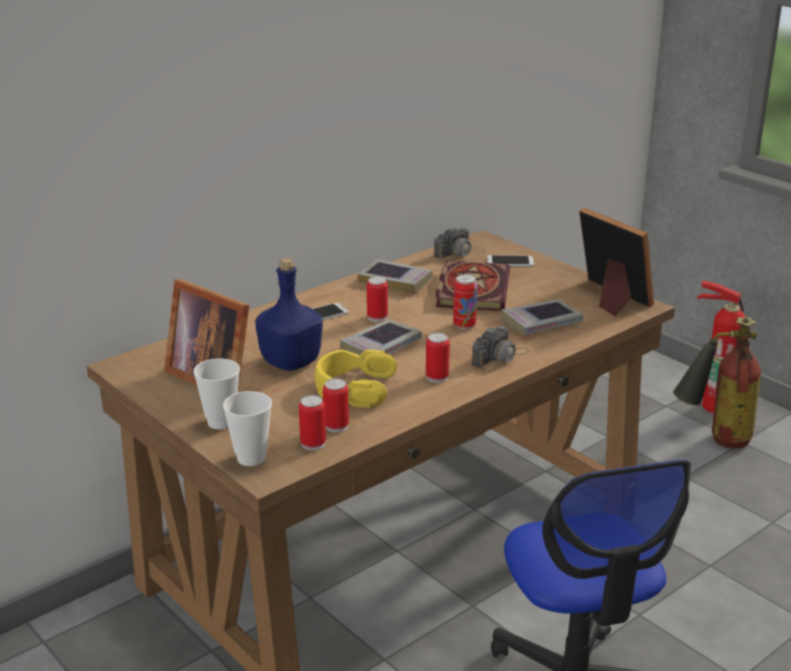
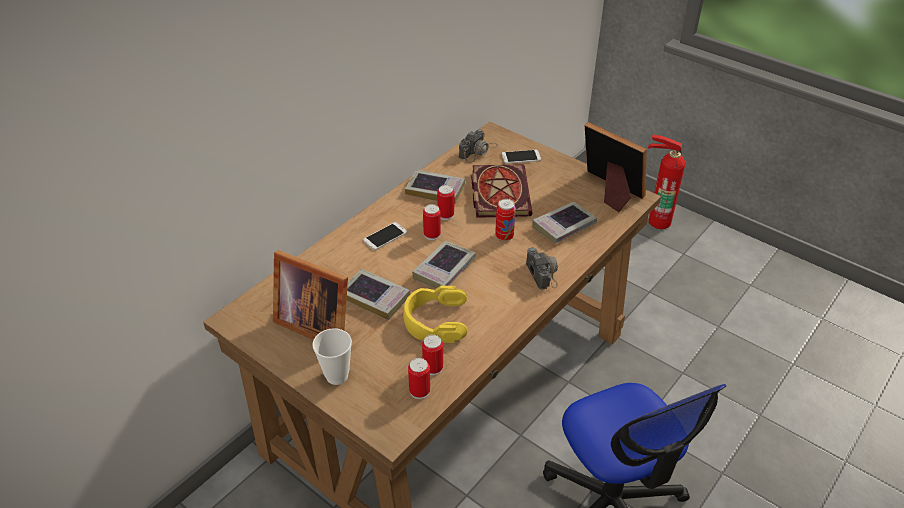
camera: 10 degrees left, 15 degrees up
cup [223,391,272,466] -> none
blue bottle [255,258,323,371] -> book [347,269,410,320]
can [426,333,450,383] -> can moved to [437,185,454,220]
camera [472,326,529,372] -> camera turned 45 degrees counterclockwise [526,247,558,290]
fire extinguisher [673,317,761,449] -> none

